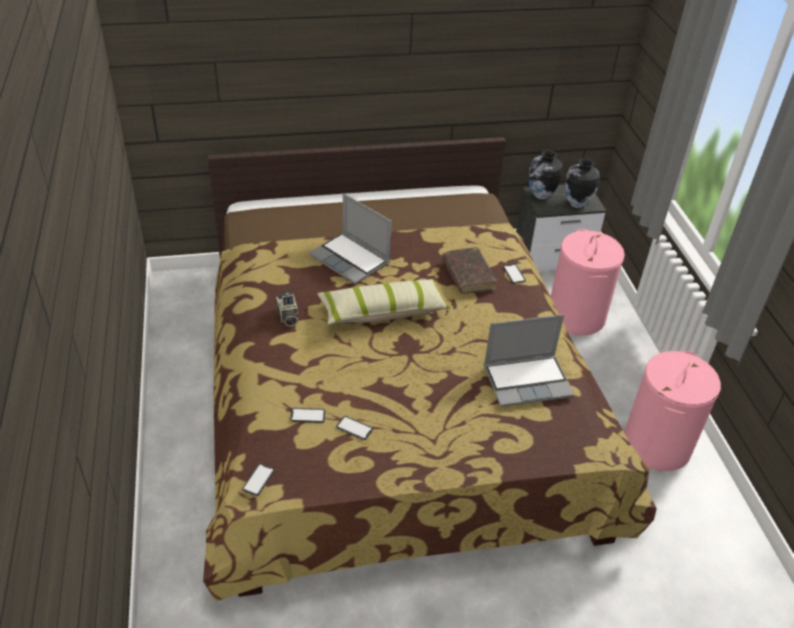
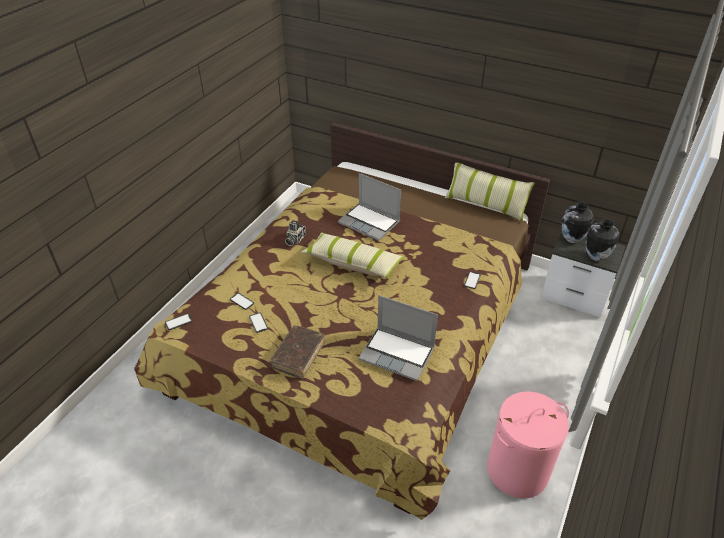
camera: 40 degrees right, 0 degrees up
laptop [309,193,392,285] -> laptop turned 45 degrees counterclockwise [338,173,401,241]
brown book [442,247,497,294] -> brown book moved to [269,325,325,379]
pink laundry basket [551,229,625,336] -> none
none -> pillow [445,163,535,222]

